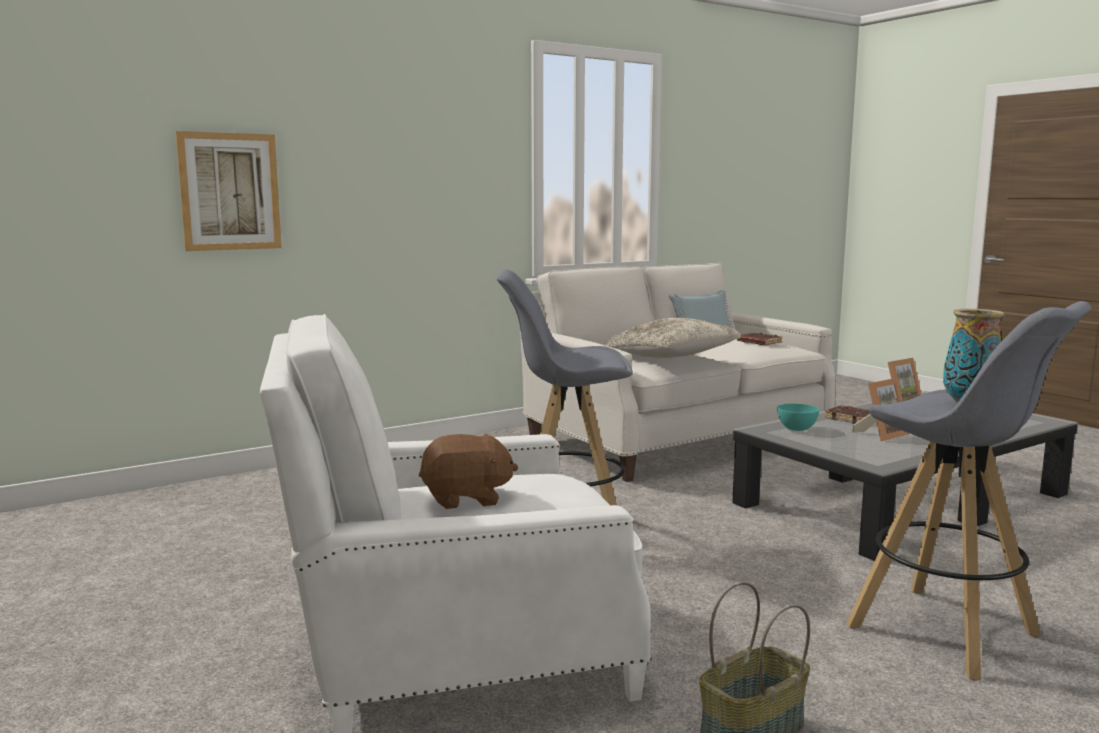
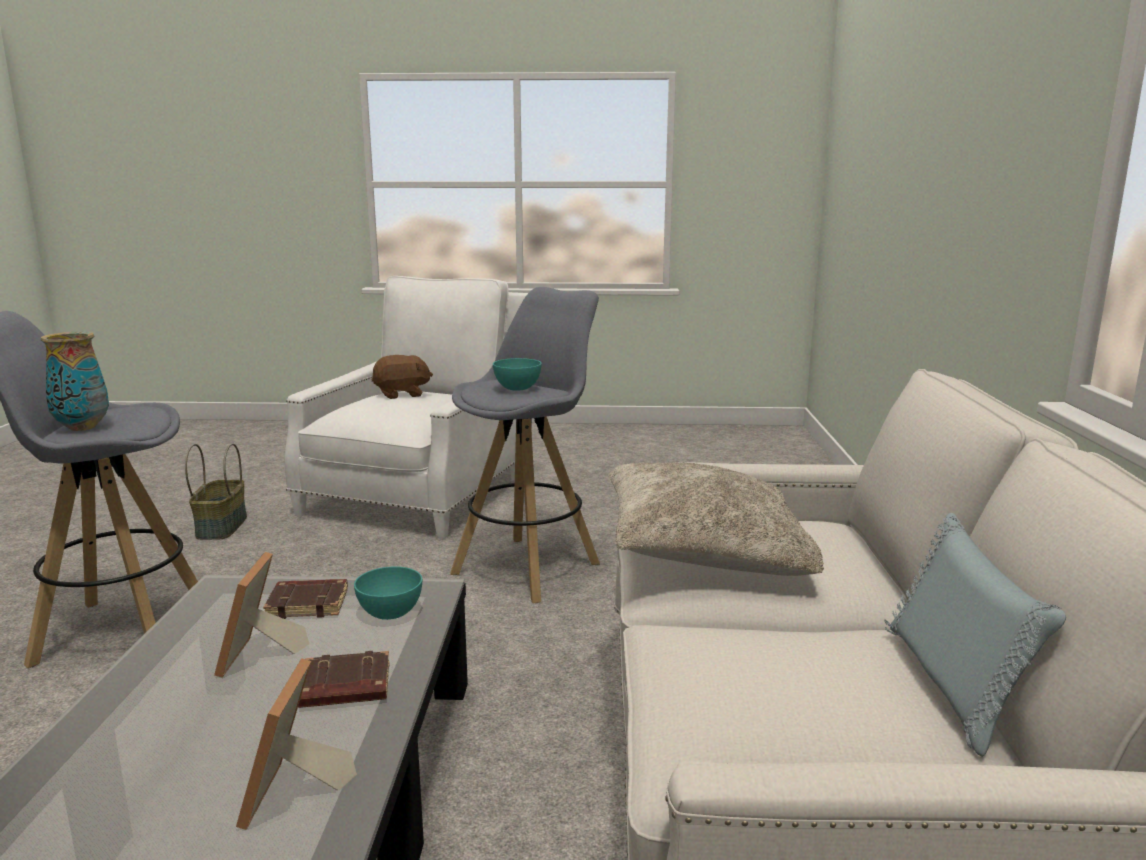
camera: 125 degrees right, 5 degrees up
picture [175,131,282,251] -> none
brown plush toy [419,434,518,509] -> brown plush toy turned 135 degrees counterclockwise [372,355,433,399]
brown book [737,332,783,345] -> brown book moved to [263,579,348,619]
none -> turquoise bowl [493,358,542,391]

